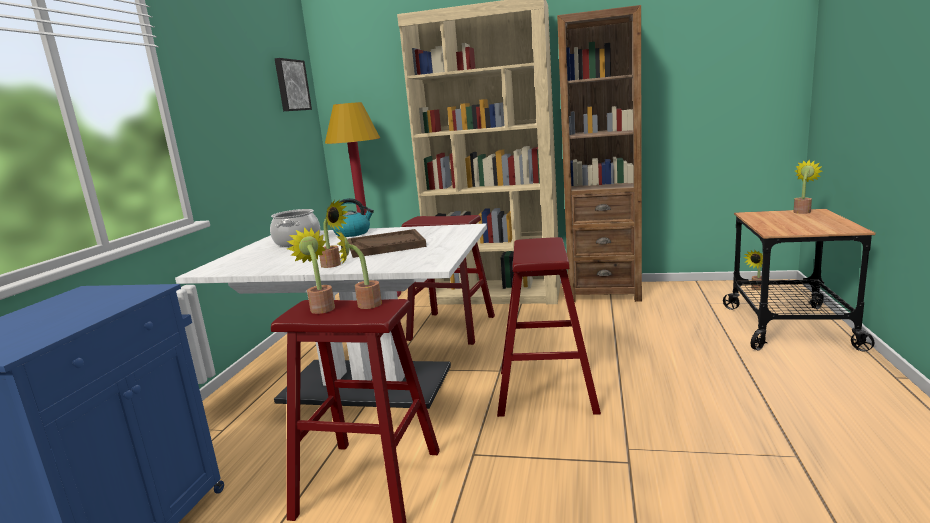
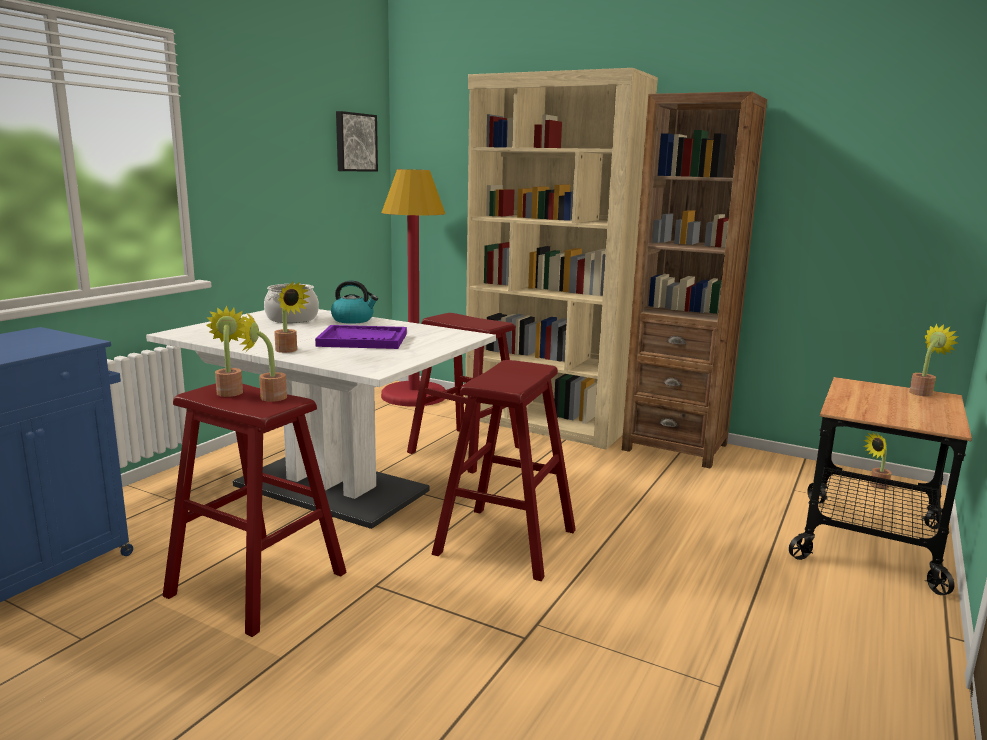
camera: 15 degrees right, 0 degrees up
brown tray [347,229,427,258] -> purple tray [315,325,407,349]

